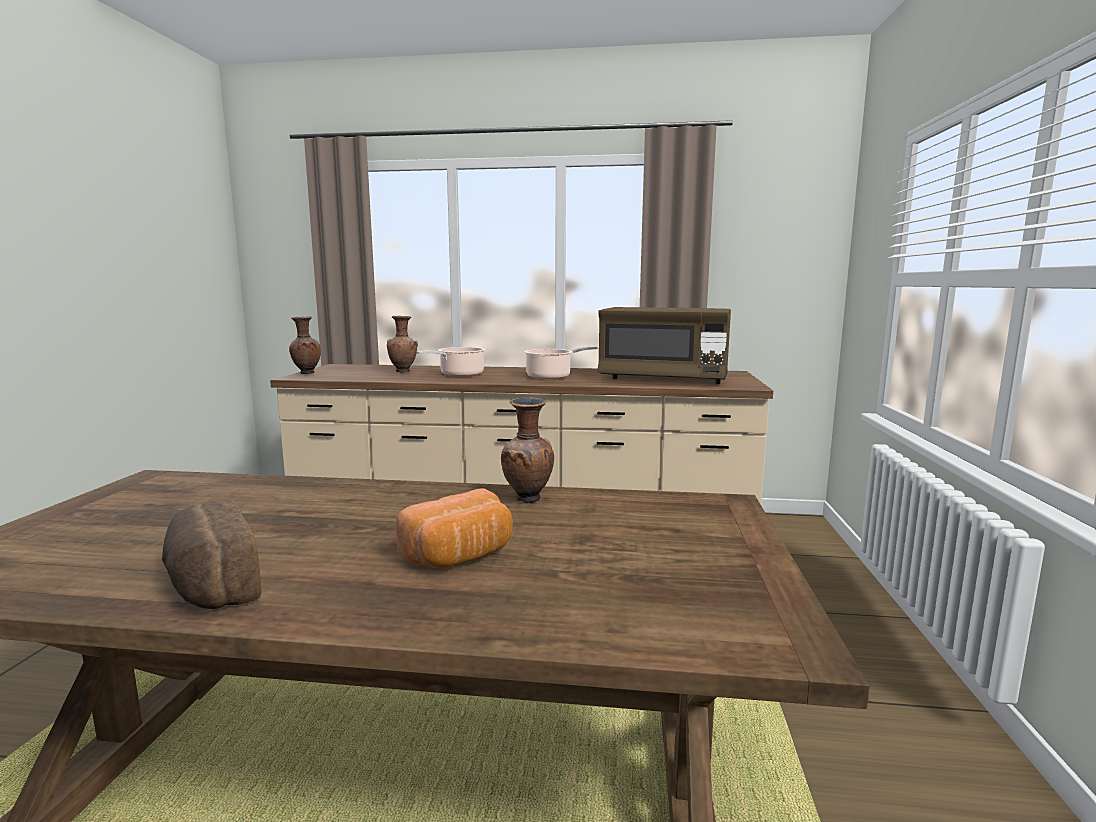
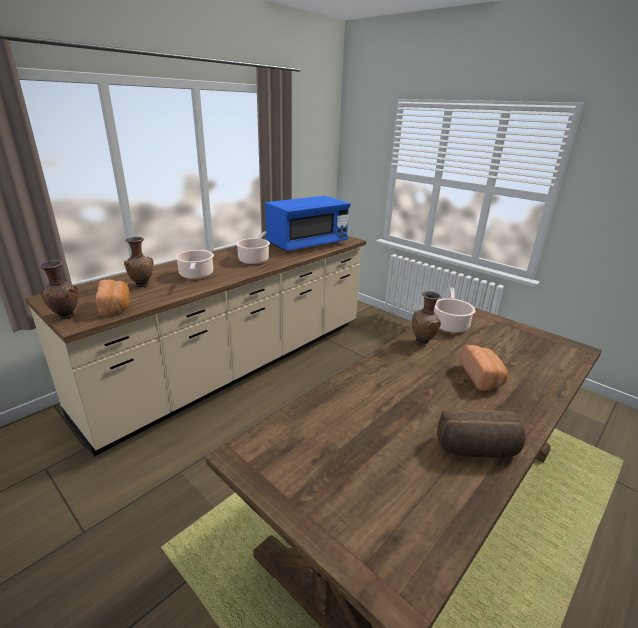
camera: 55 degrees left, 15 degrees up
brown microwave [598,307,731,384] -> blue microwave [265,196,350,252]
none -> bread [96,280,130,316]
none -> cooking pot [434,288,476,333]

